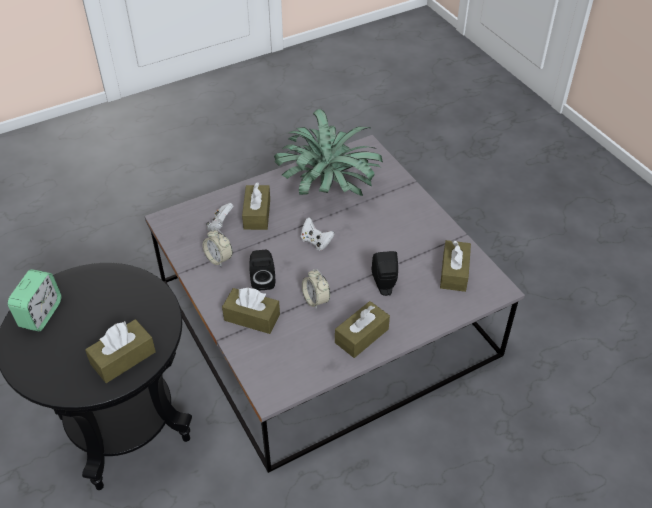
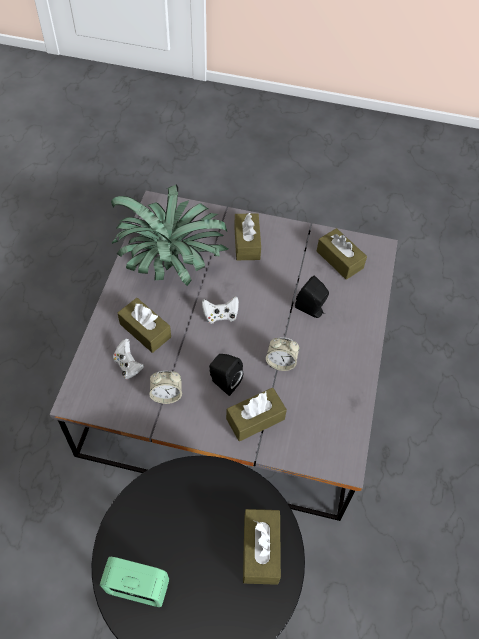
camera: 50 degrees left, 10 degrees up
alarm clock [8,269,61,331] -> alarm clock turned 45 degrees counterclockwise [100,557,169,607]
brown tissue box [335,301,390,358] -> brown tissue box moved to [234,213,261,260]

